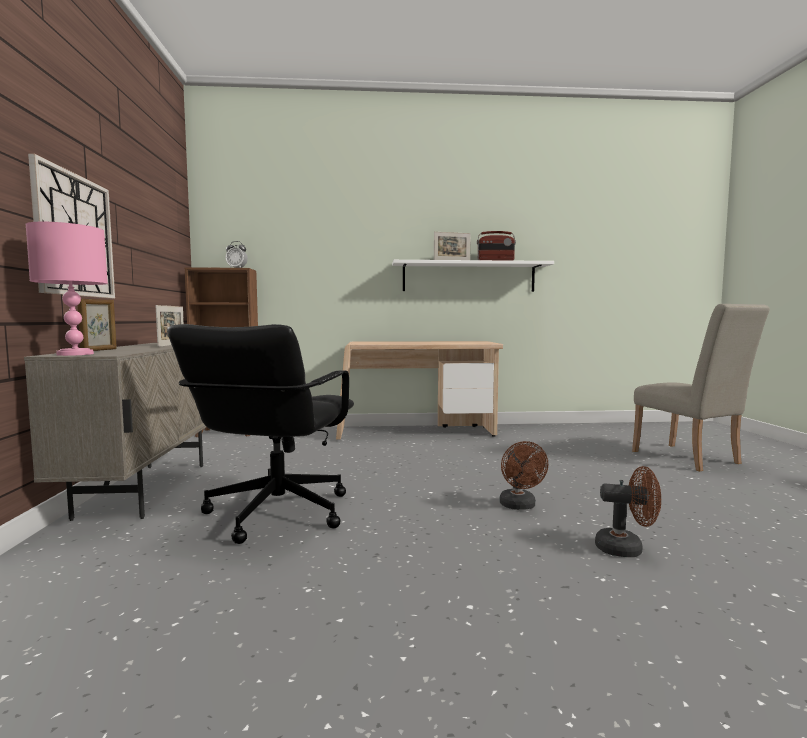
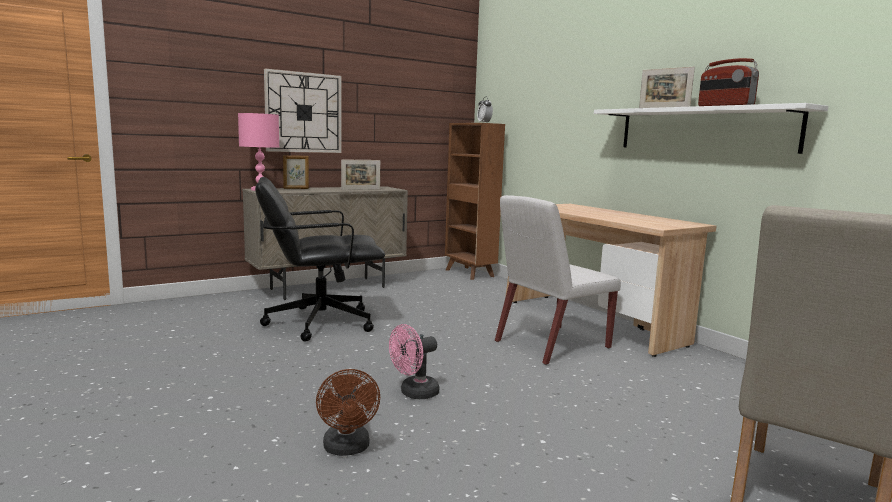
camera: 60 degrees right, 5 degrees up
brown fan [500,441,548,510] -> pink fan [389,324,439,399]
none -> white chair [495,195,621,365]

